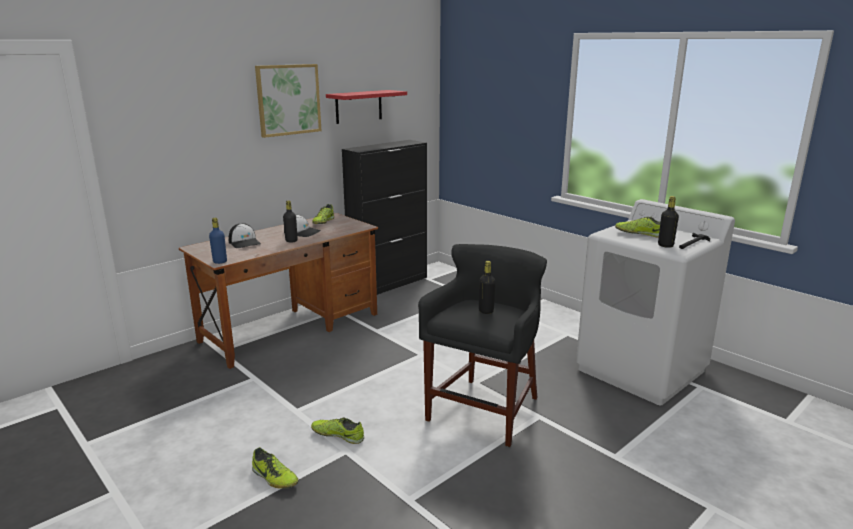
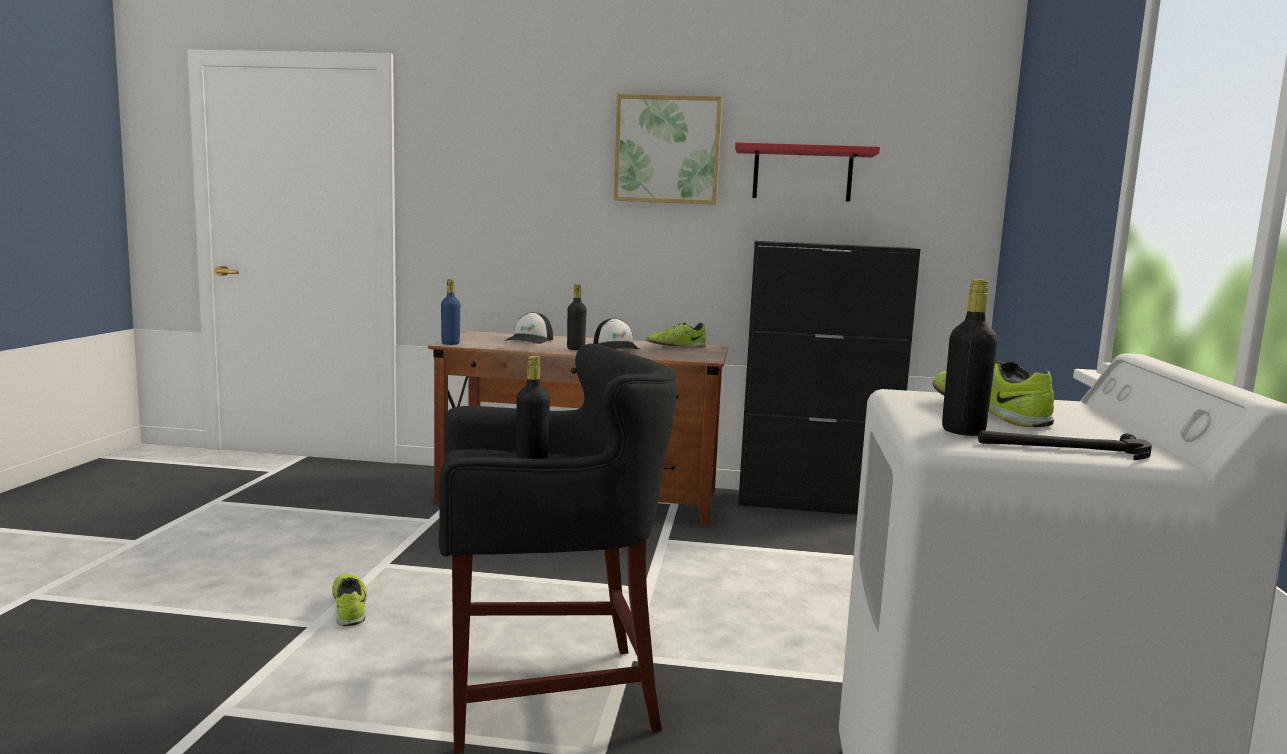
camera: 50 degrees right, 10 degrees down
shoe [252,447,298,489] -> none

